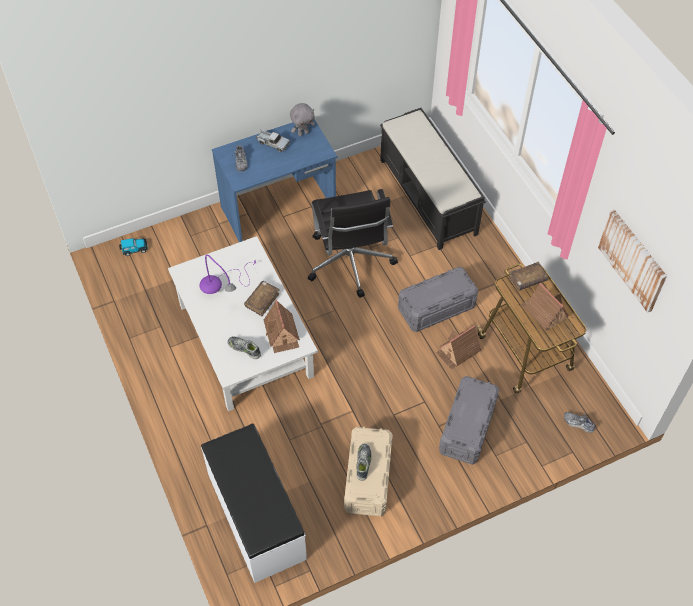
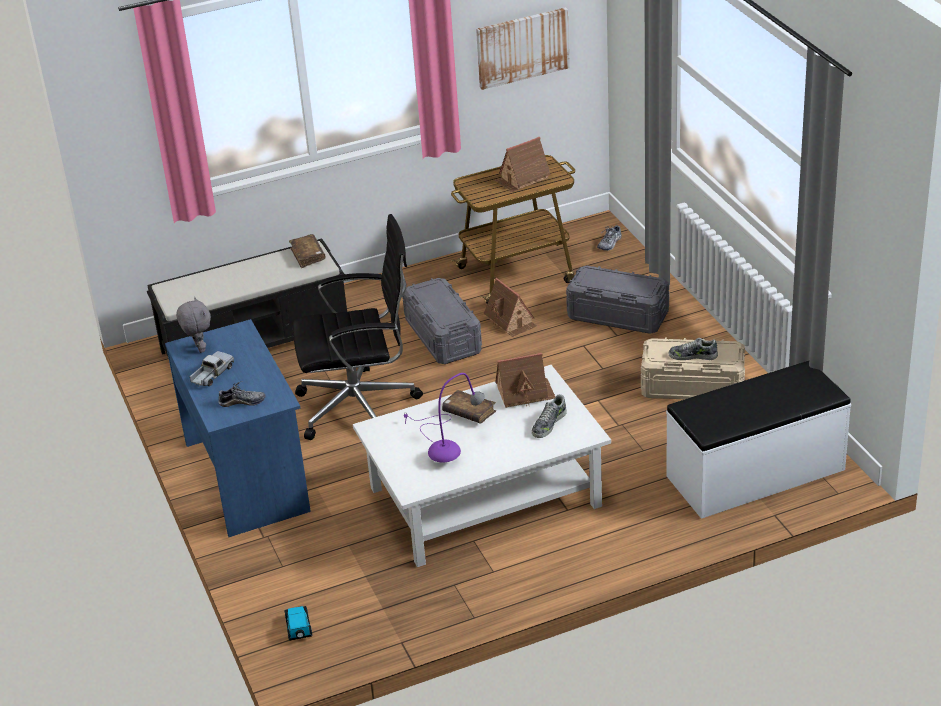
camera: 85 degrees left, 20 degrees down
brown book [508,262,548,291] -> brown book moved to [289,234,326,268]

